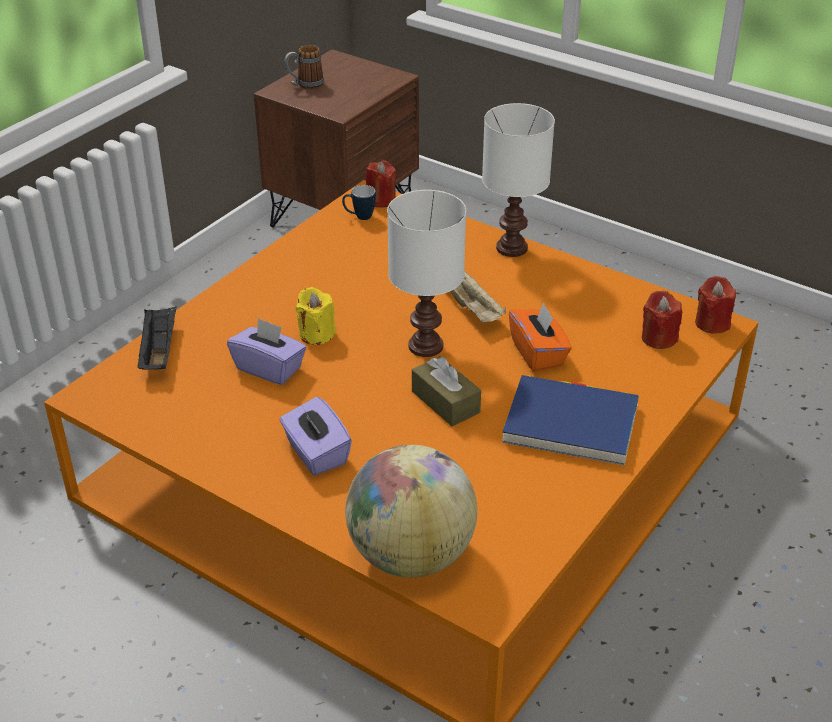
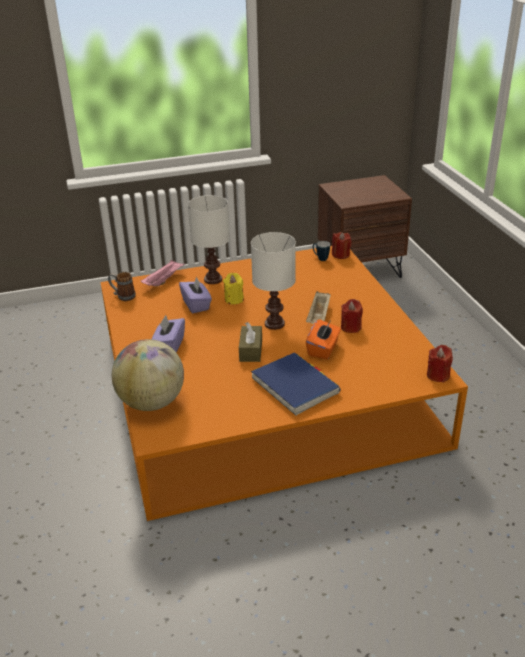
camera: 40 degrees right, 5 degrees down
black tray [137,307,177,370] -> pink tray [141,260,185,286]
mug [284,45,324,89] -> mug moved to [108,272,136,301]
white table lamp [482,103,555,257] -> white table lamp moved to [188,195,230,284]
red candle [642,291,682,349] -> red candle moved to [341,299,363,333]

